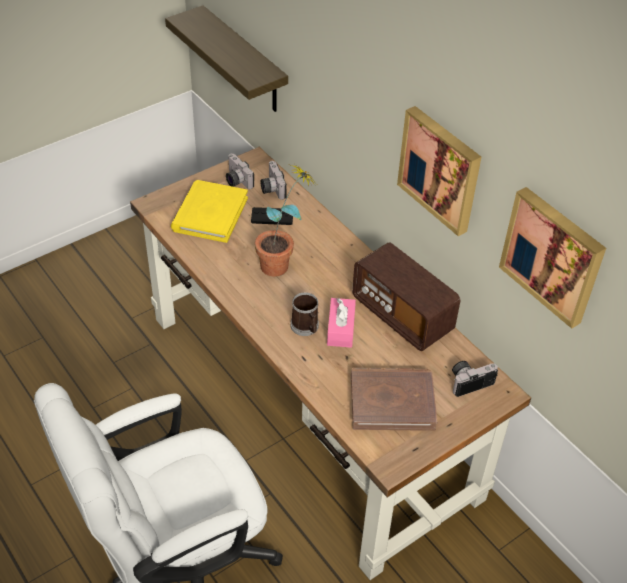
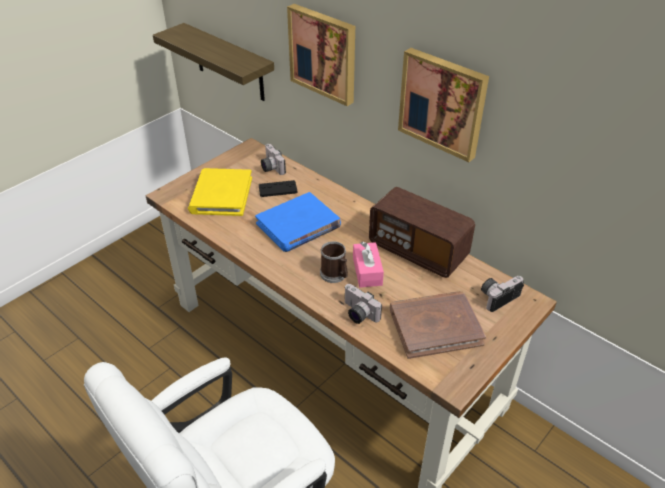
camera: 10 degrees left, 5 degrees down
camera [226,153,254,189] -> camera moved to [344,284,382,324]
potted plant [255,164,316,277] -> blue book [255,192,341,252]
picture [499,187,606,329] -> picture moved to [287,4,355,106]

